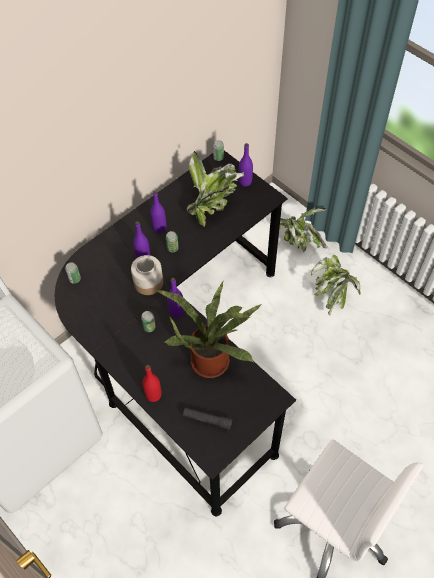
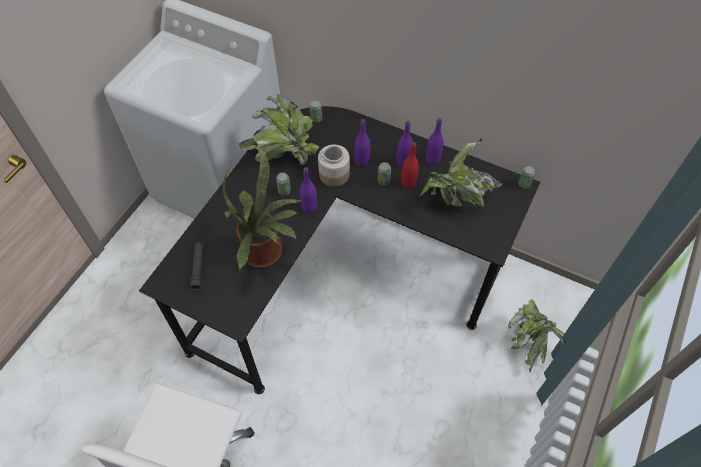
camera: 70 degrees right, 0 degrees up
red bottle [143,365,162,402] -> red bottle moved to [401,142,419,189]
purple bottle [239,143,253,186] -> purple bottle moved to [426,118,444,165]
potted plant [311,255,361,316] -> potted plant moved to [238,94,319,165]

